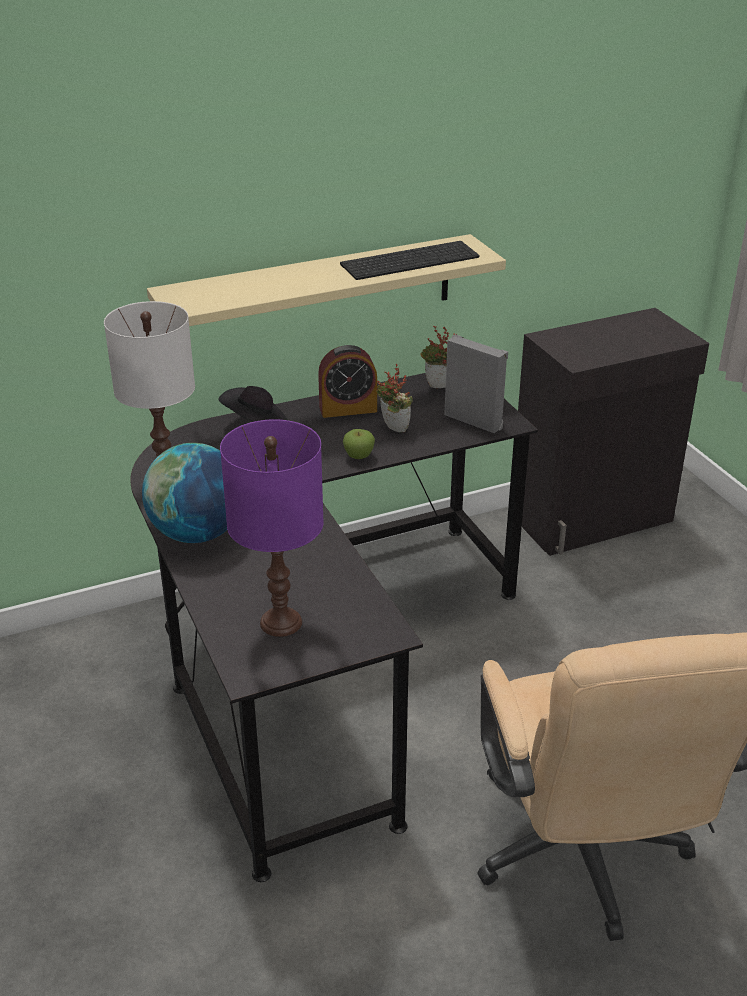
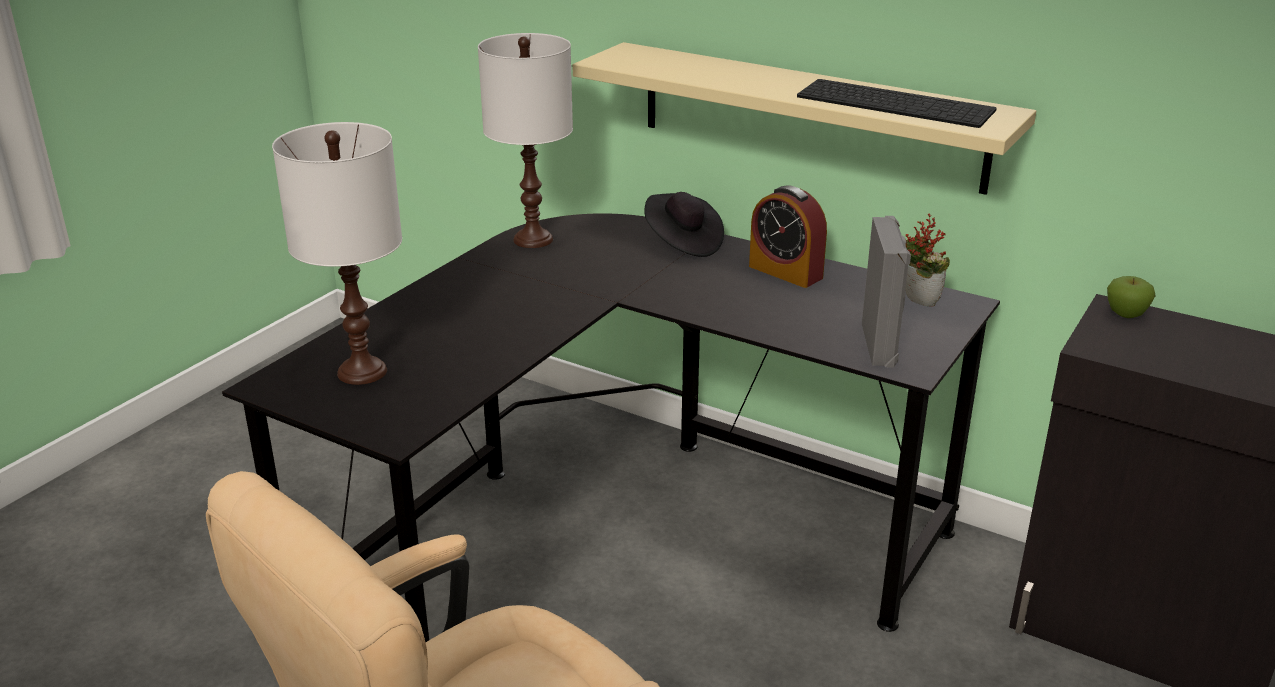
camera: 55 degrees right, 5 degrees down
globe [142,443,227,543] -> none
purple table lamp [220,419,324,637] -> white table lamp [272,122,402,385]
apple [343,429,375,459] -> apple moved to [1107,276,1156,318]
potted plant [376,364,413,432] -> none

